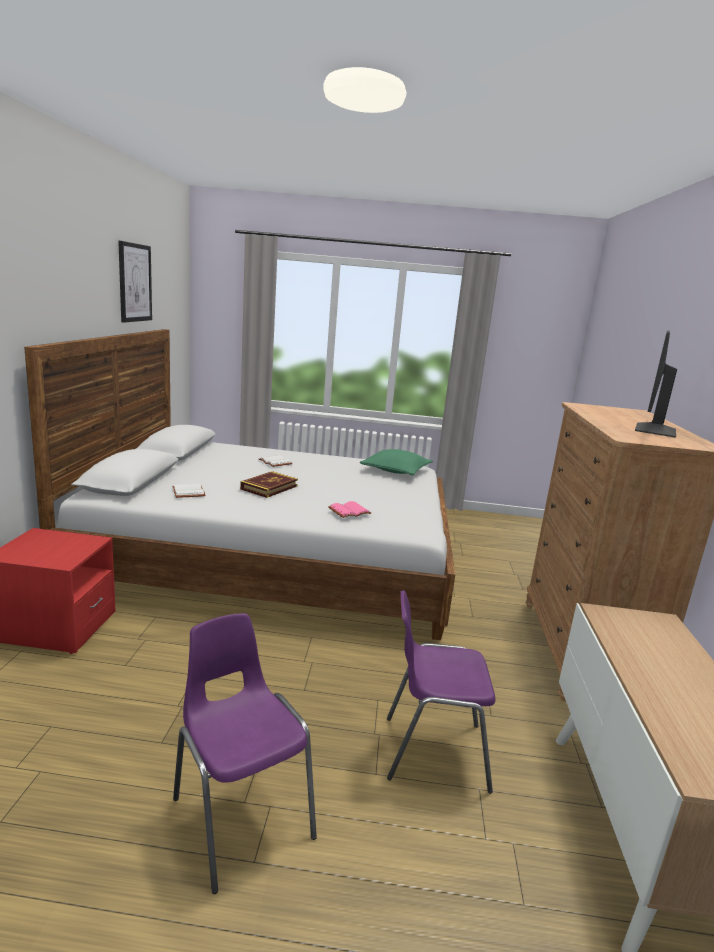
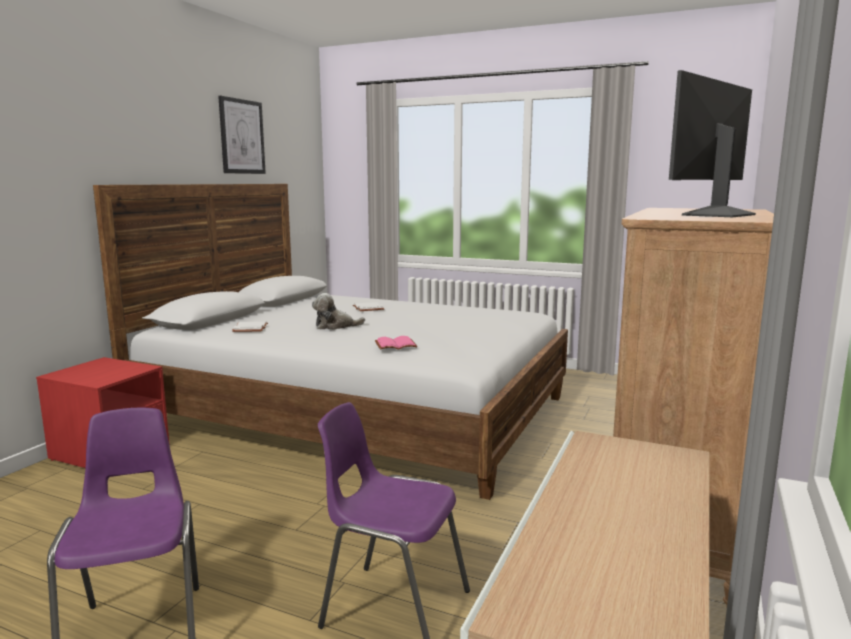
camera: 20 degrees right, 5 degrees down
book [240,471,298,498] -> plush toy [312,293,365,330]
green pillow [360,449,433,475] -> none

